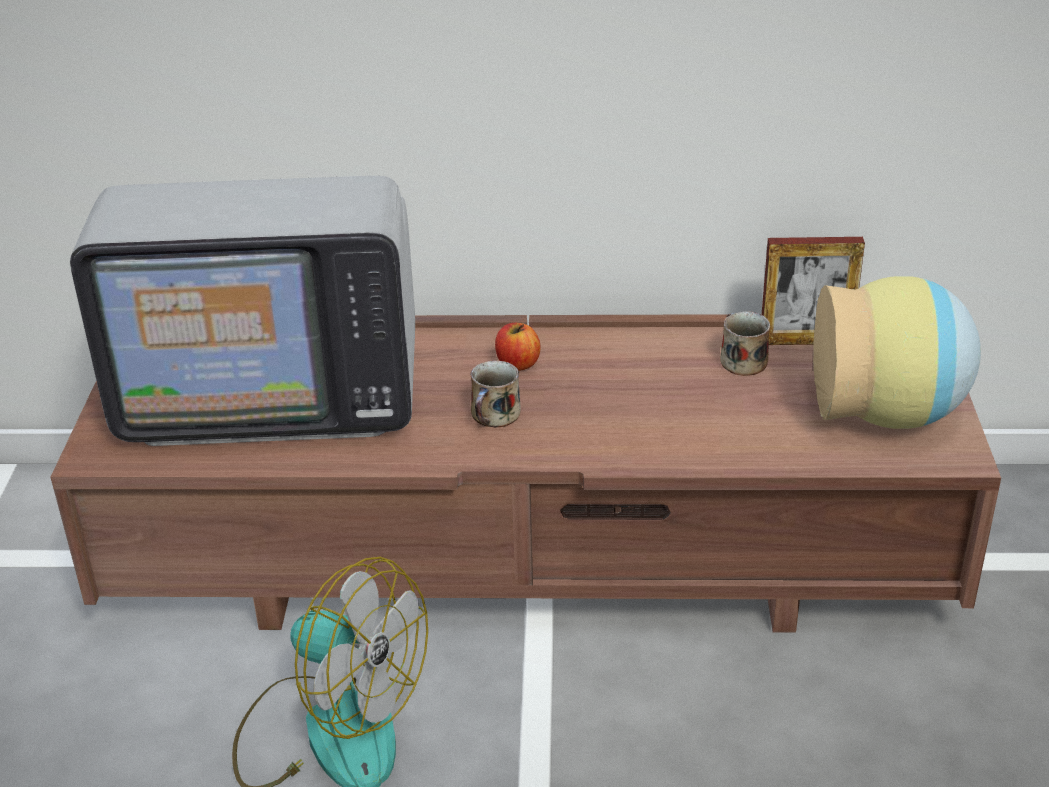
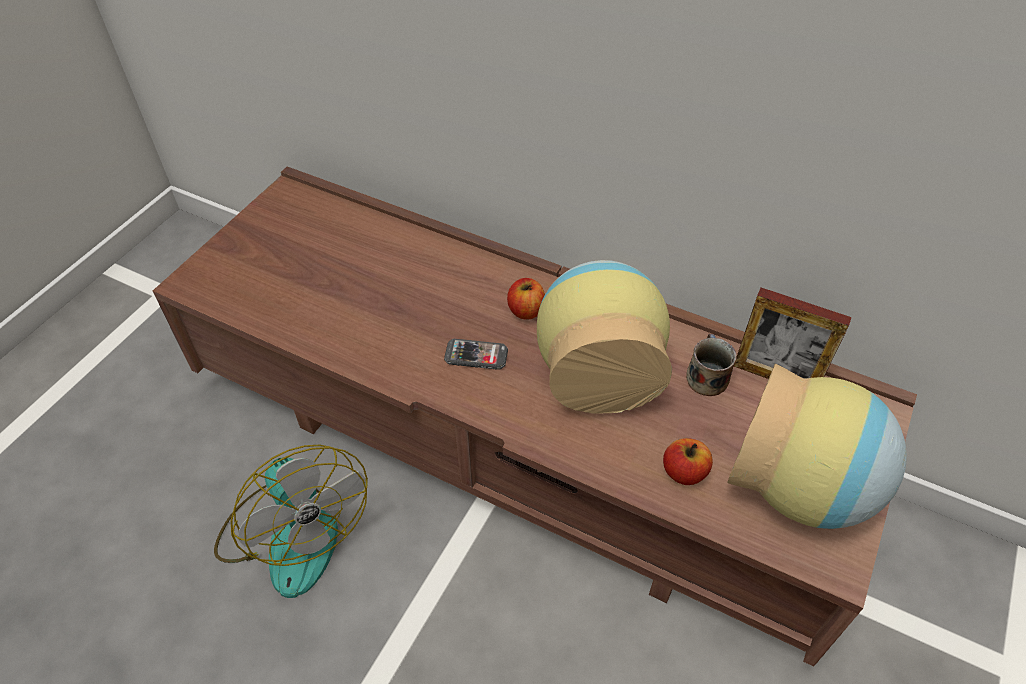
camera: 25 degrees right, 15 degrees up
television [70,176,415,446] -> none
mug [470,360,521,427] -> phone [444,339,508,370]
none -> vase [537,260,672,414]
none -> apple [663,438,713,485]

